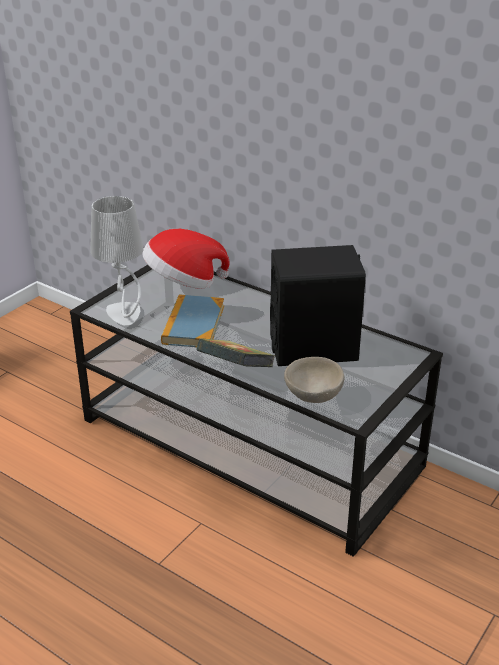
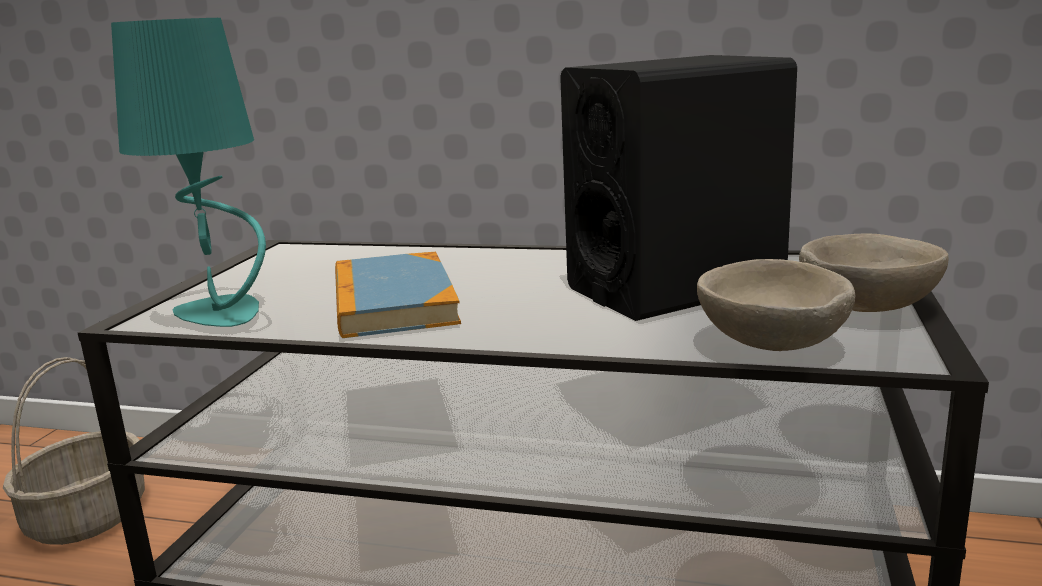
camera: 20 degrees left, 15 degrees down
grey table lamp [90,196,144,326] -> turquoise table lamp [111,18,266,327]
hat [142,229,230,289] -> none
book [197,338,275,367] -> none
none -> basket [3,357,145,545]
none -> beige bowl [799,234,949,312]

